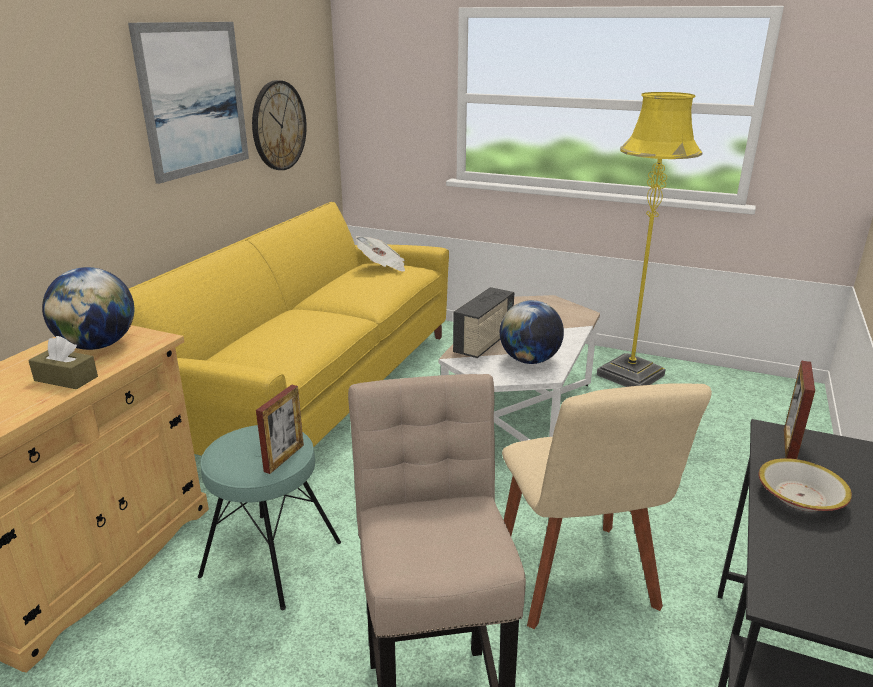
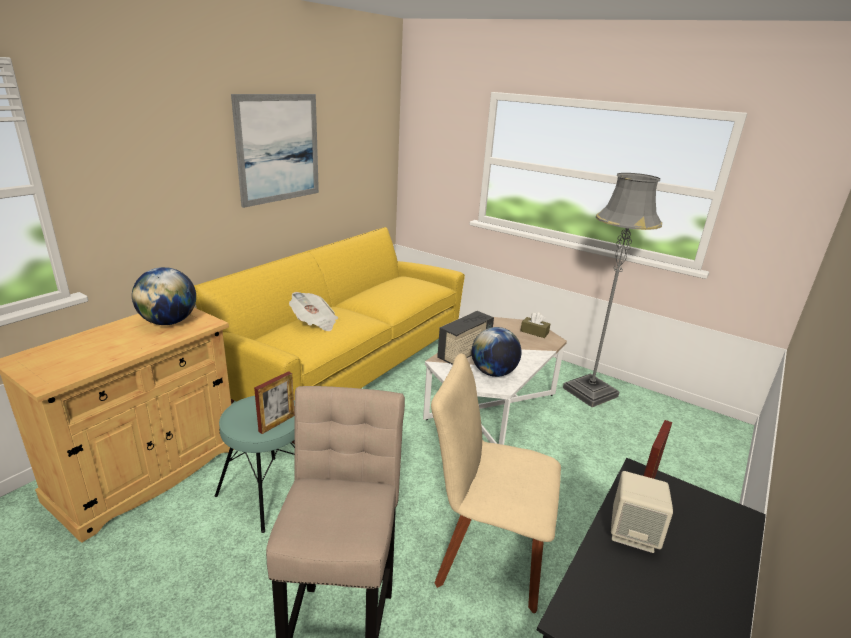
camera: 10 degrees right, 0 degrees up
brown tissue box [28,336,98,389] -> brown tissue box moved to [521,312,550,338]
wall clock [252,80,307,170] -> none
newspaper [355,236,405,272] -> newspaper moved to [289,292,338,331]
beige chair [502,383,712,629] -> beige chair turned 105 degrees clockwise [431,353,561,613]
yellow floor lamp [597,92,703,387] -> grey floor lamp [563,173,662,407]
bowl [759,458,852,511] -> beige speaker [611,471,673,553]

